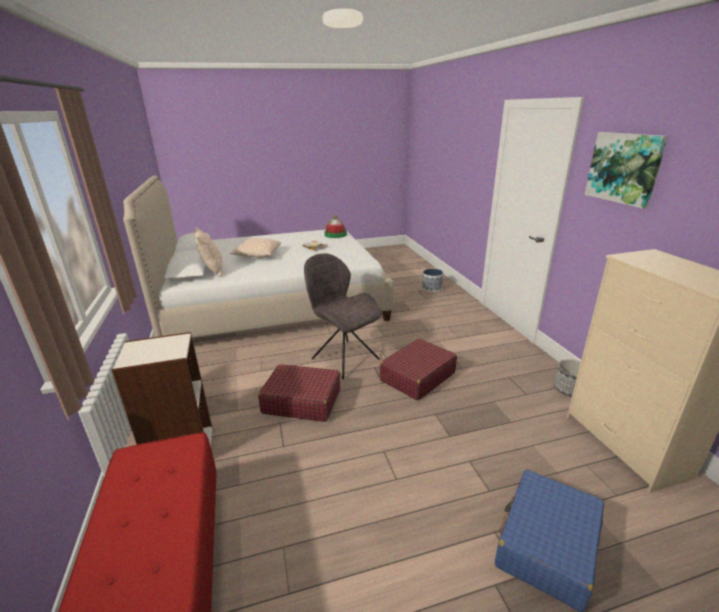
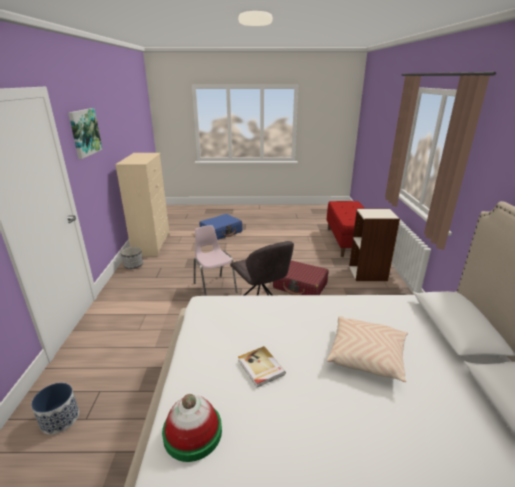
camera: 165 degrees left, 0 degrees up
beige pillow [195,227,223,278] -> none
red suitcase [380,339,457,401] -> pink chair [194,225,237,296]

